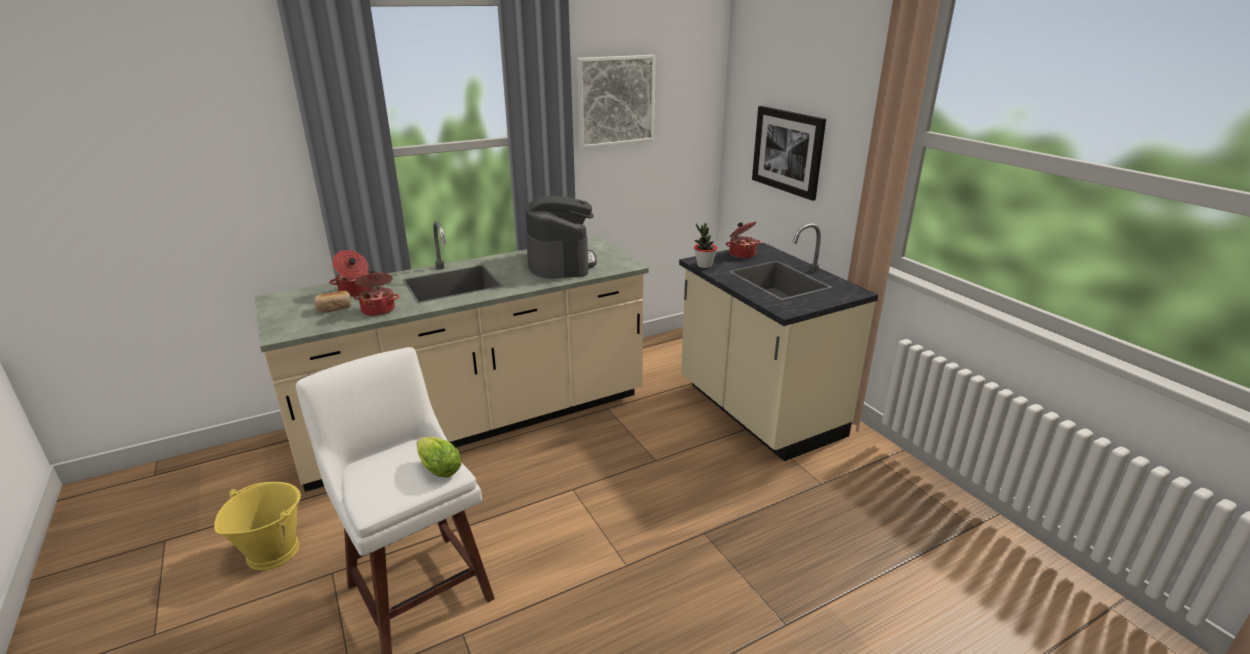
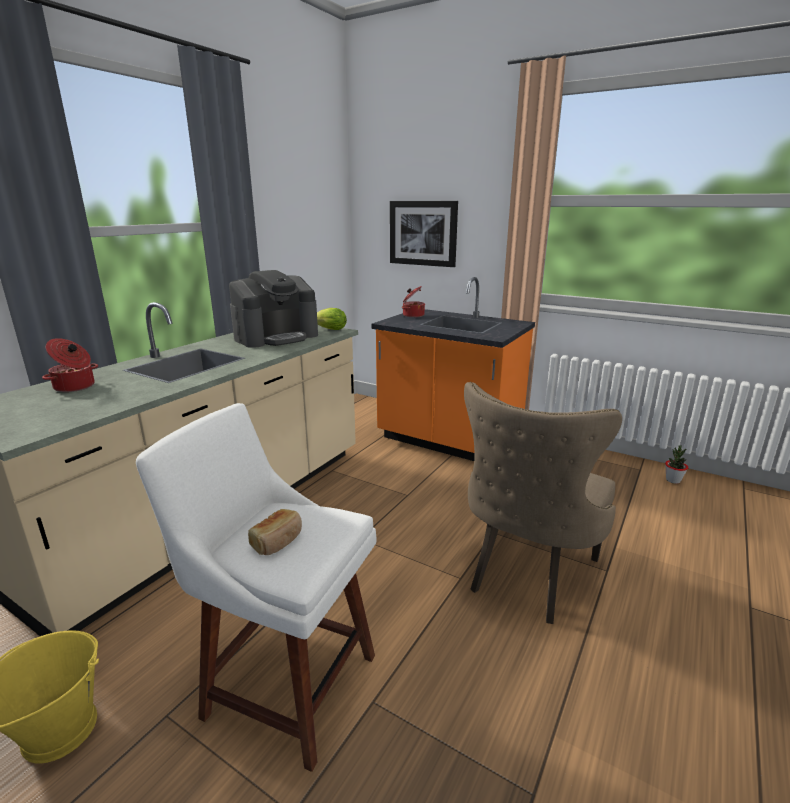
camera: 30 degrees left, 5 degrees down
bread [314,291,352,313] -> bread moved to [248,509,302,555]
cooking pot [353,271,399,316] -> none
lettuce [417,437,461,478] -> lettuce moved to [317,308,347,330]
coffee machine [526,195,597,279] -> coffee machine turned 90 degrees clockwise [229,270,318,348]
picture [576,55,656,149] -> none
beige counter [679,223,878,461] -> orange counter [371,277,535,461]
potted plant [694,223,717,268] -> potted plant moved to [665,445,688,484]
none -> beige chair [464,382,622,624]

